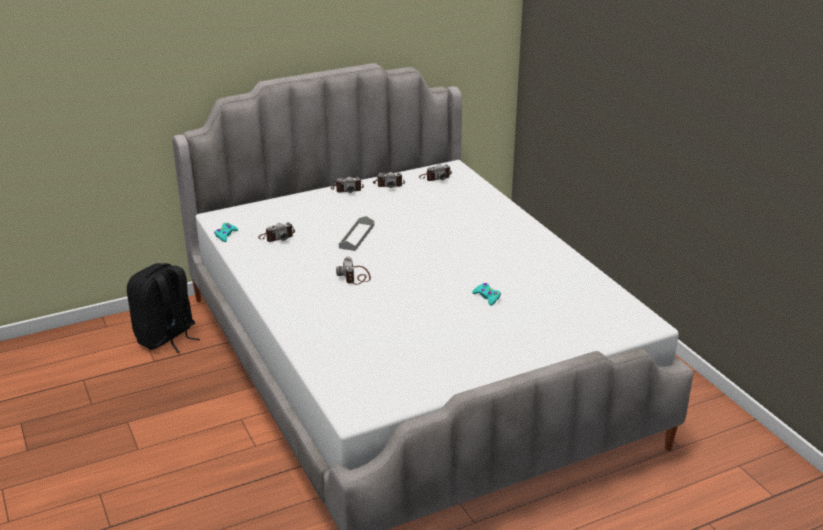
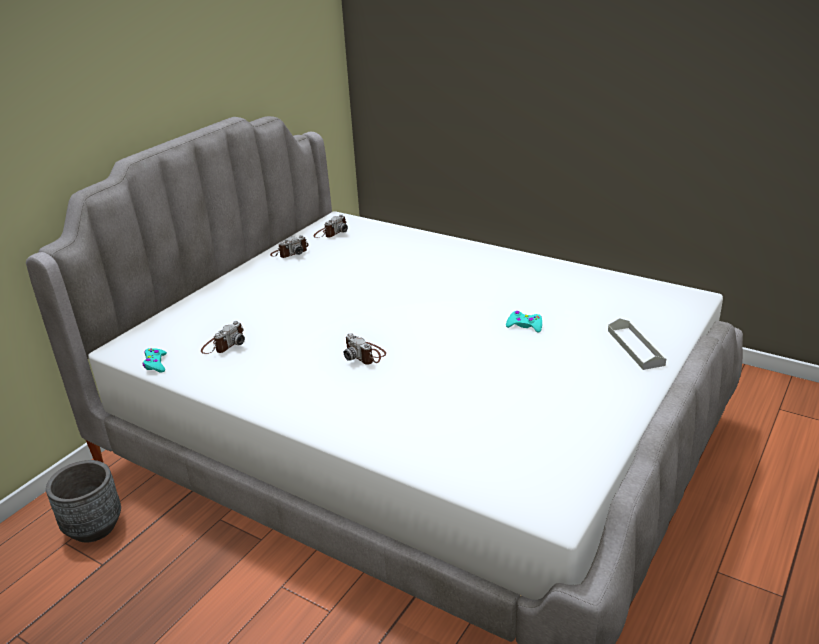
camera: 30 degrees left, 0 degrees up
black backpack [127,263,200,353] -> grey planter [46,460,121,542]
camera [331,176,364,193] -> none
grey tray [339,216,374,251] -> grey tray moved to [608,318,666,370]

